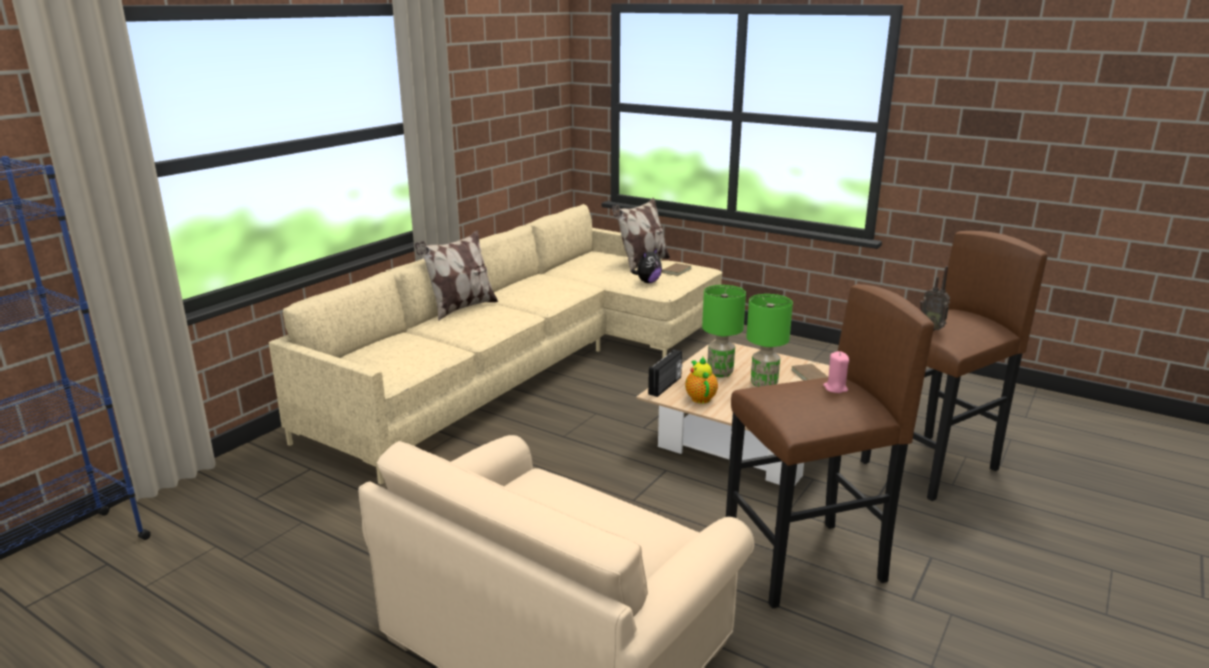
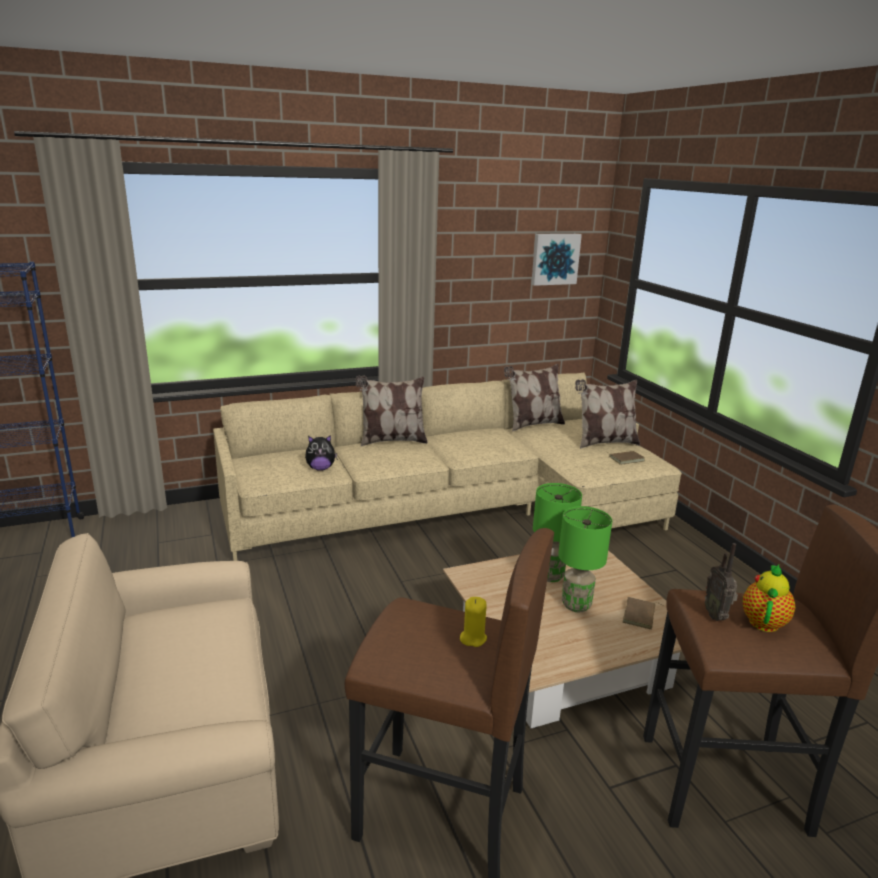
camera: 35 degrees right, 0 degrees up
plush toy [631,248,662,283] -> plush toy moved to [305,435,337,471]
radio [648,349,682,397] -> none
teapot [685,357,718,403] -> teapot moved to [742,564,795,632]
pink candle [823,351,849,393] -> yellow candle [460,597,487,647]
none -> pillow [504,364,565,432]
none -> picture [531,234,582,286]

